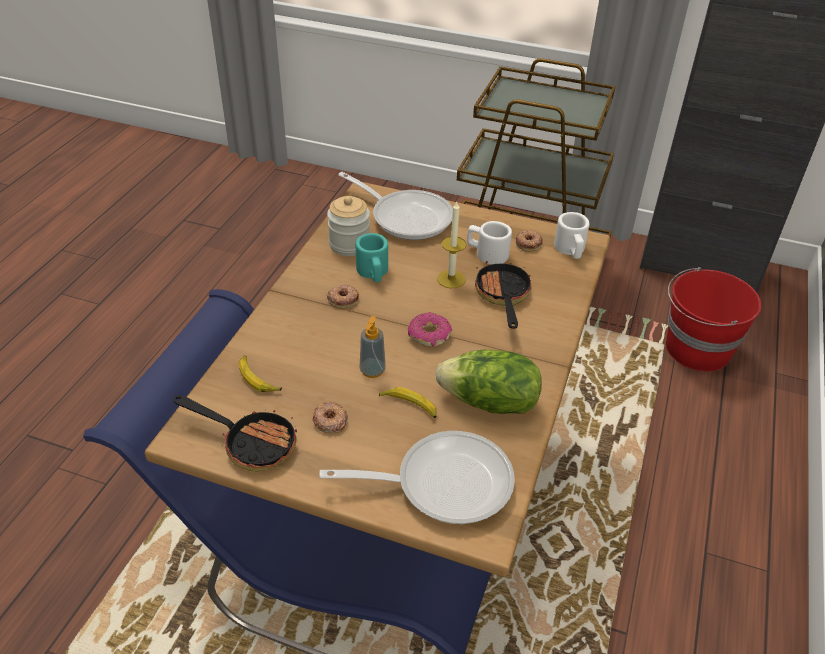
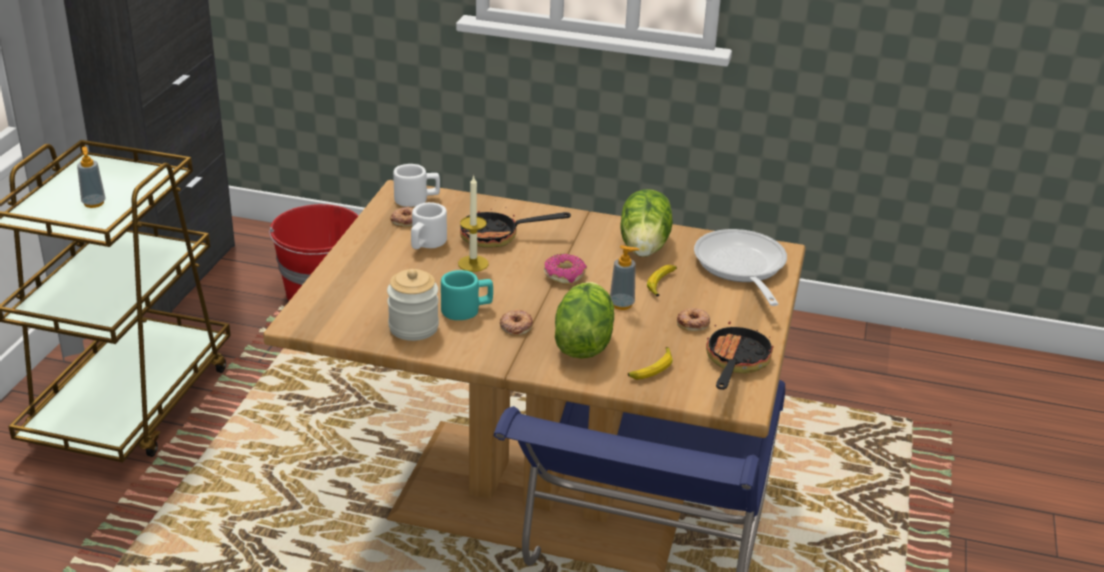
camera: 95 degrees left, 10 degrees down
frying pan [338,172,453,240] -> none
none -> soap dispenser [77,146,106,208]
none -> lettuce [555,282,614,359]

